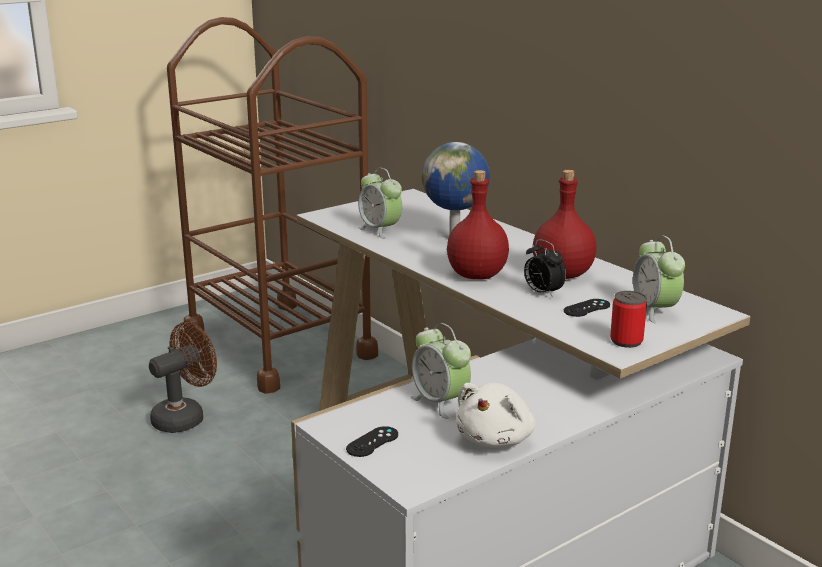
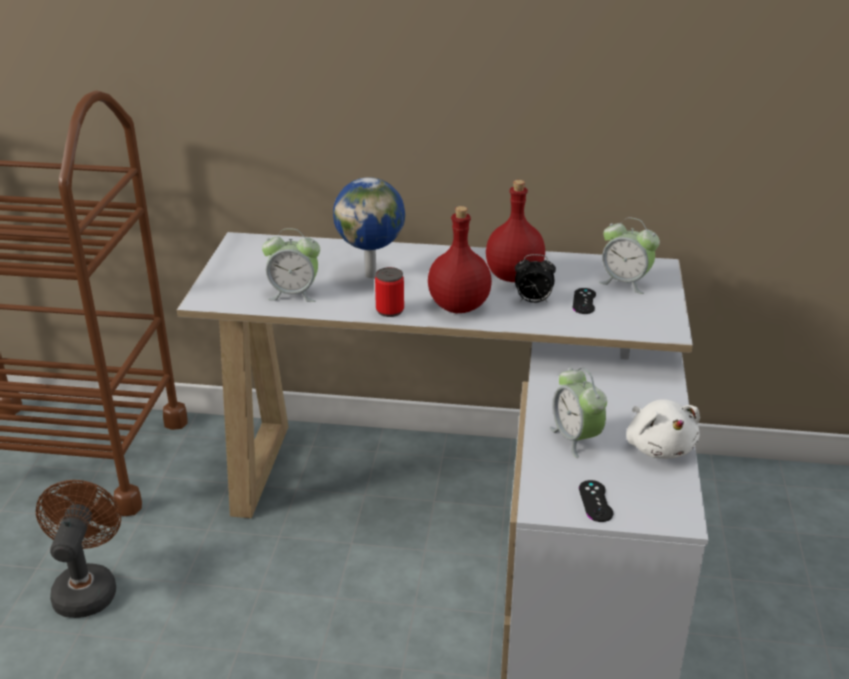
camera: 45 degrees left, 10 degrees up
alarm clock [411,323,471,419] -> alarm clock turned 60 degrees clockwise [550,367,607,458]
can [610,291,647,348] -> can moved to [375,267,404,317]

